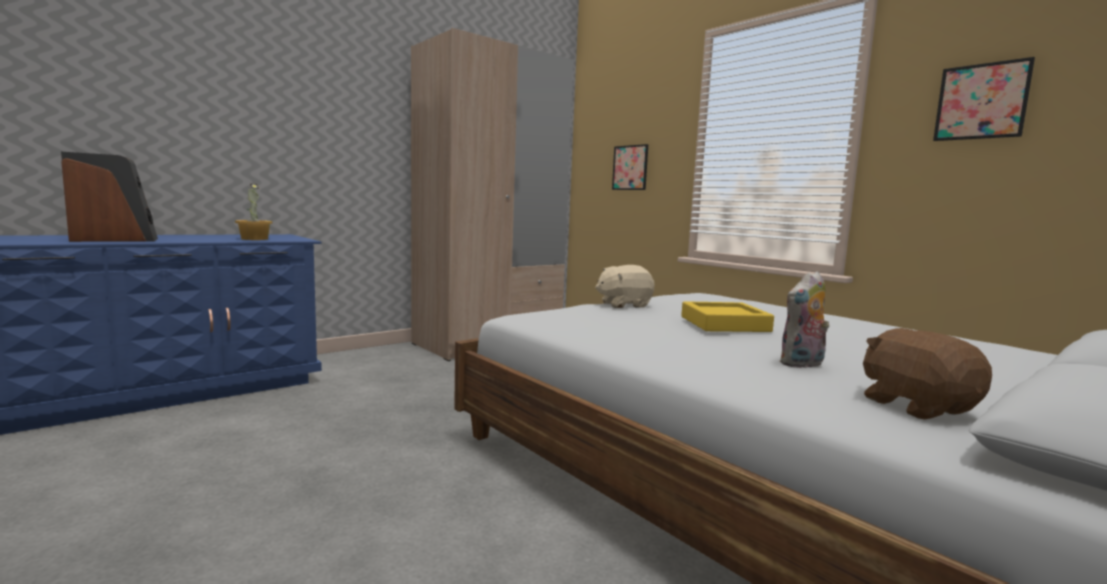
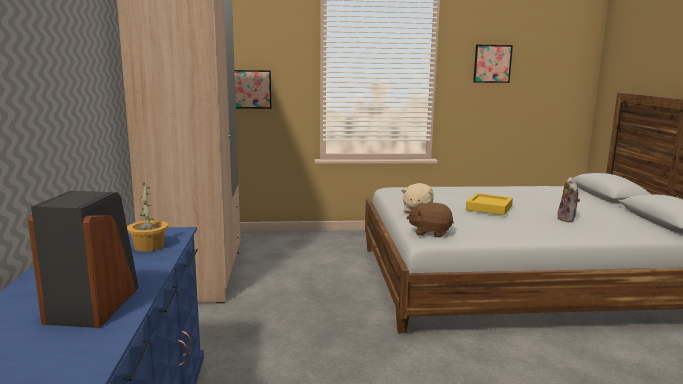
camera: 55 degrees left, 5 degrees up
brown plush toy [863,328,992,419] -> brown plush toy moved to [407,203,454,238]

